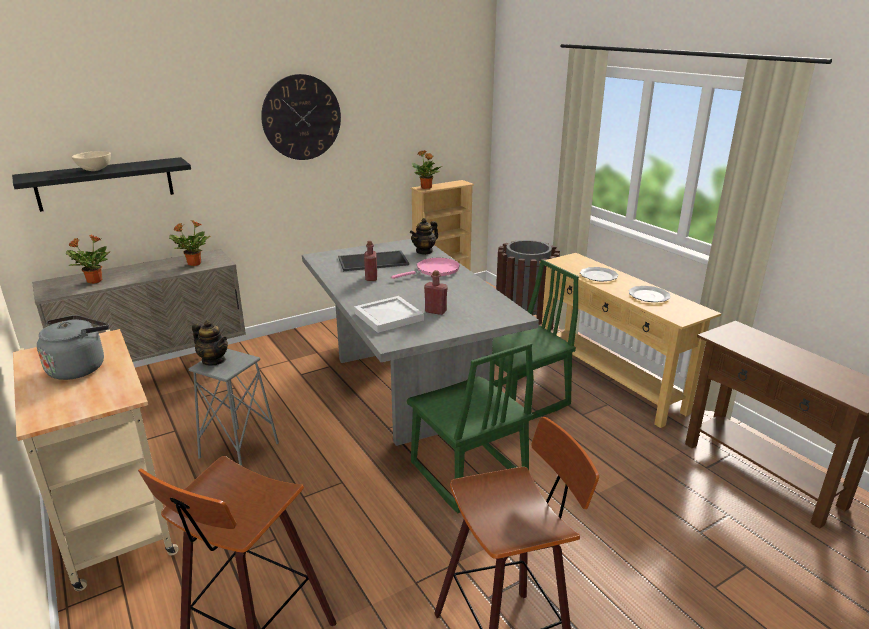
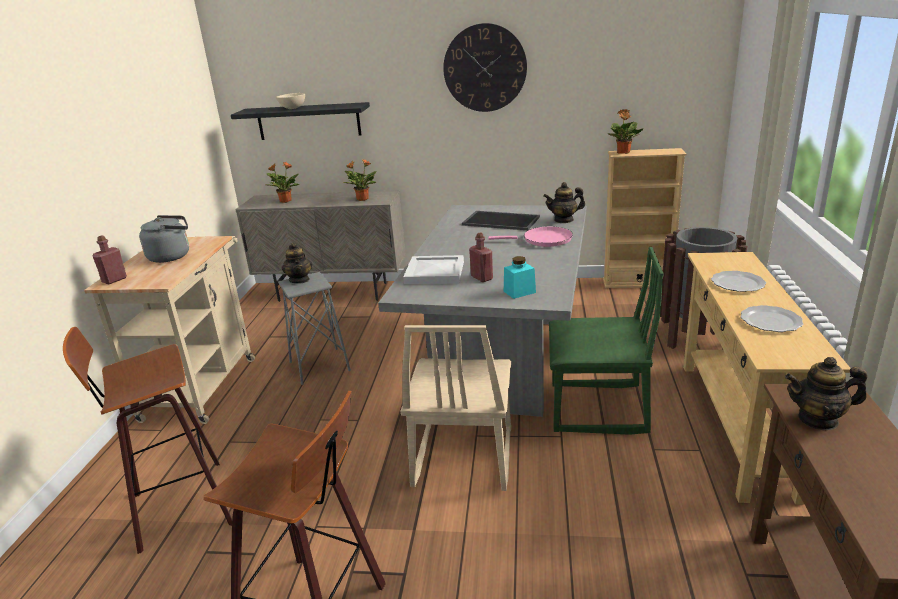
camera: 40 degrees right, 0 degrees up
red bottle [364,241,377,281] -> red bottle moved to [92,236,127,284]
green chair [407,343,534,513] -> beige chair [401,325,511,491]
none -> turquoise jar [504,256,536,299]
none -> teapot [785,357,867,430]

